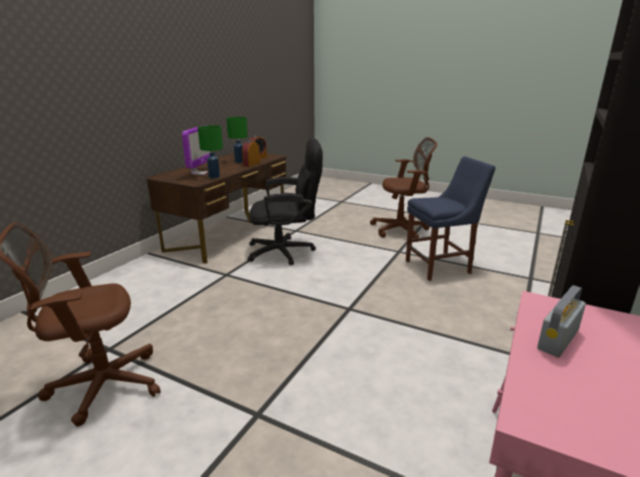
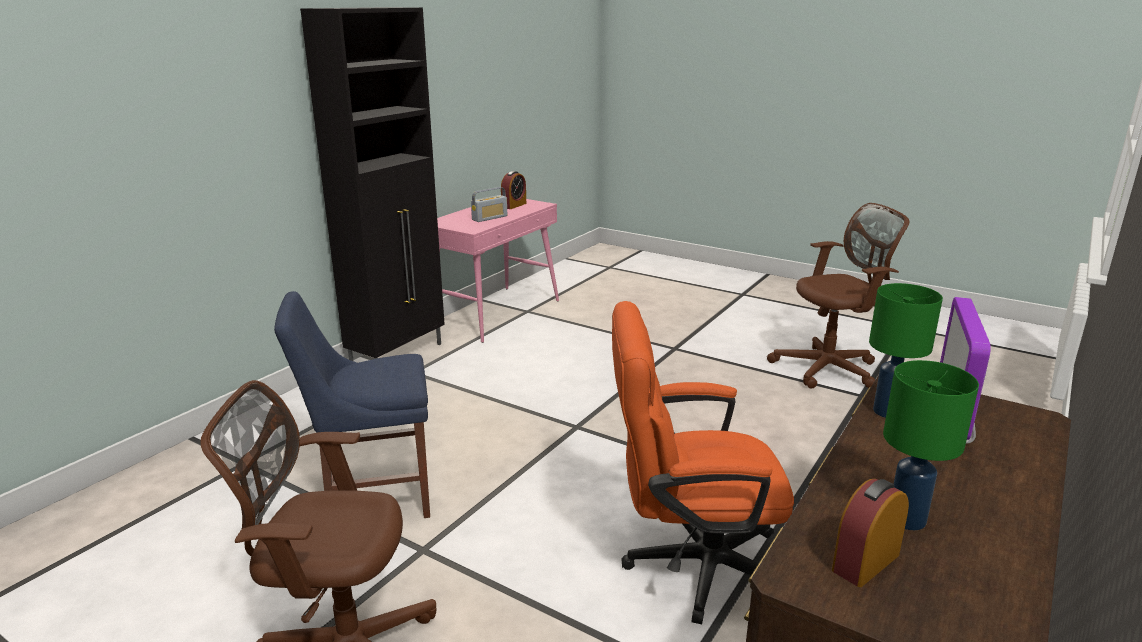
camera: 175 degrees left, 0 degrees up
alarm clock [242,140,260,167] -> alarm clock moved to [501,171,526,209]
black office chair [247,138,323,265] -> orange office chair [612,301,794,624]

